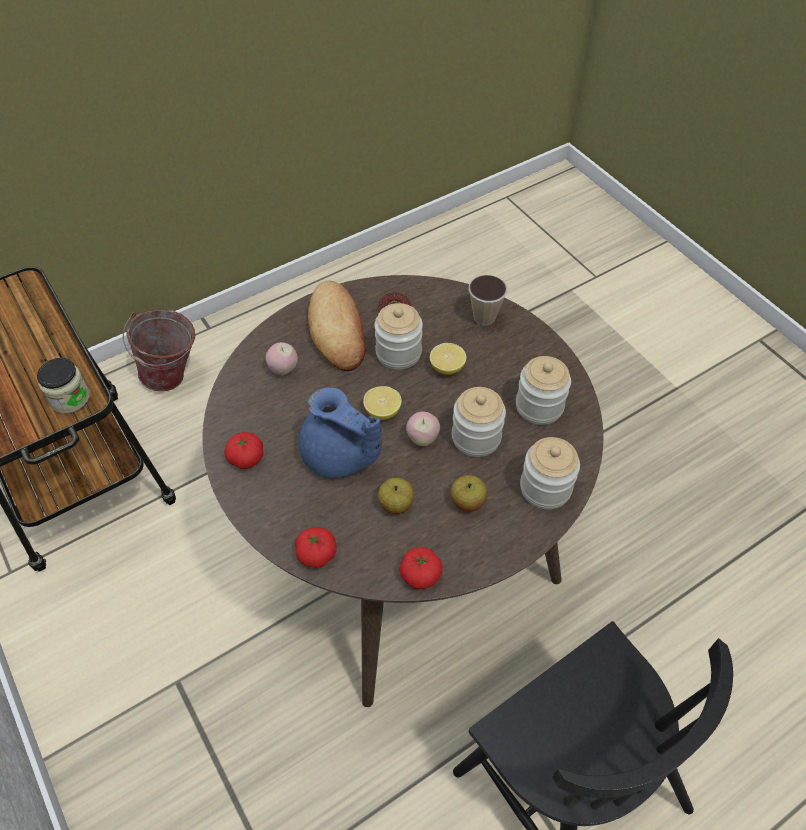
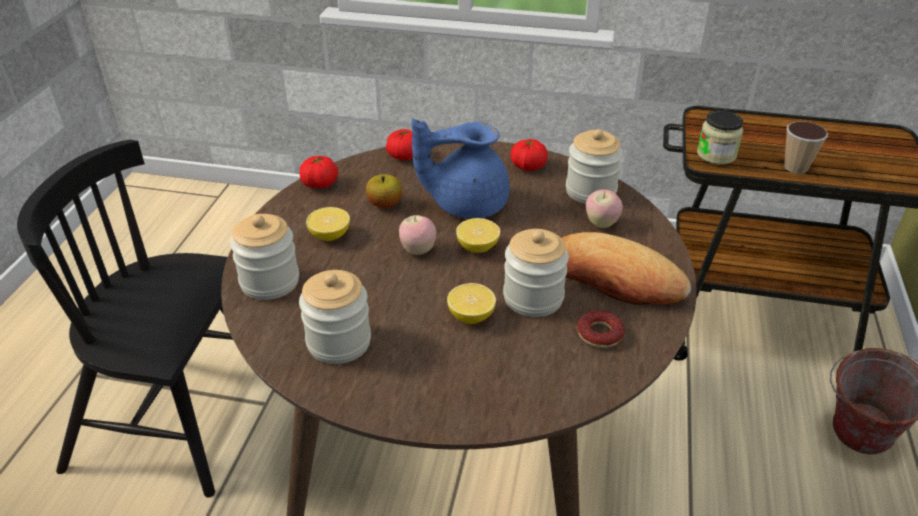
camera: 135 degrees right, 15 degrees down
apple [450,475,487,511] -> lemon [306,207,350,241]
jar [452,387,506,457] -> jar moved to [566,129,623,204]
cup [469,275,507,326] -> cup moved to [784,121,828,174]

